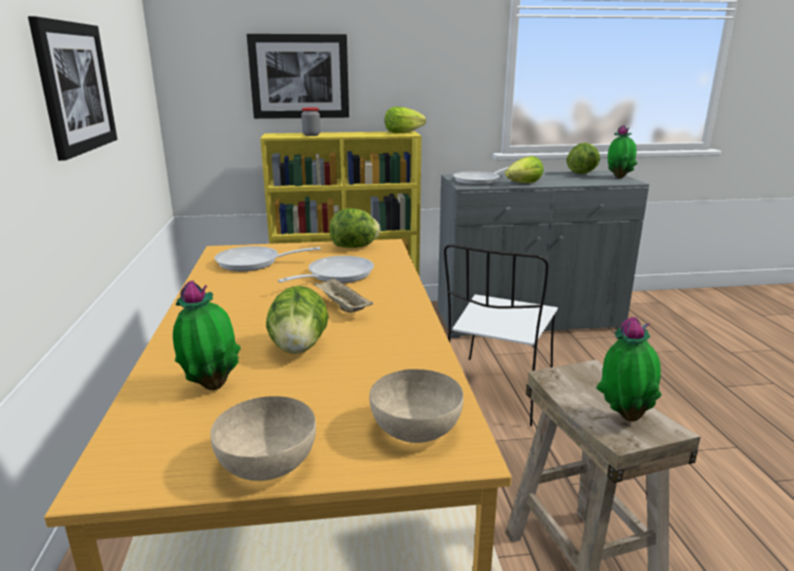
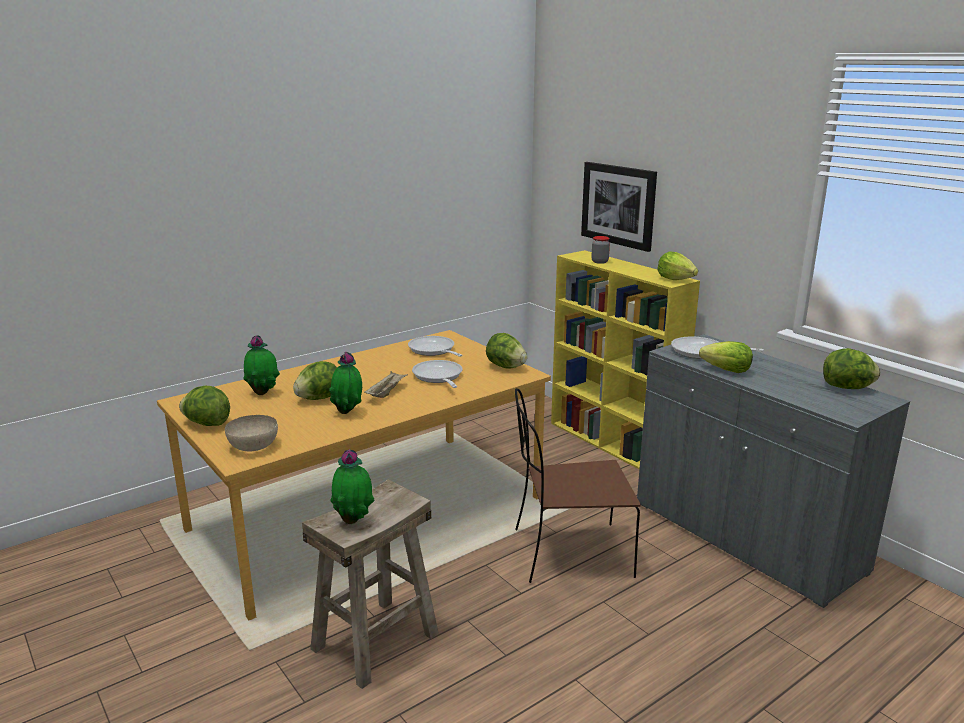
camera: 60 degrees right, 0 degrees up
picture [28,16,117,161] -> none
beige bowl [210,396,316,481] -> lettuce [179,386,230,426]
frying pan [278,256,374,283] -> frying pan turned 120 degrees counterclockwise [412,360,463,388]
white chair [444,244,558,426] -> brown chair [515,388,641,583]
potted plant [608,125,637,178] -> potted plant moved to [329,352,362,414]

